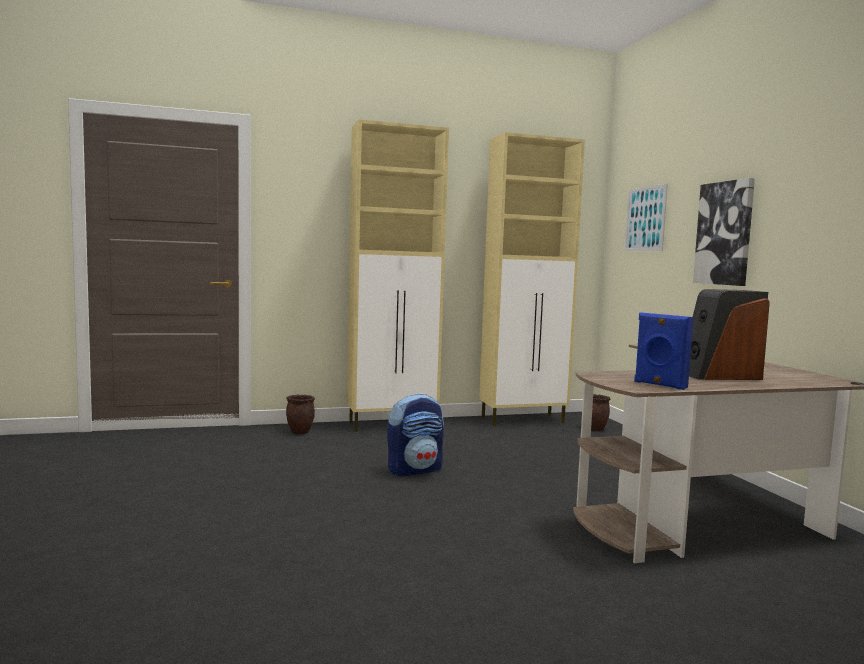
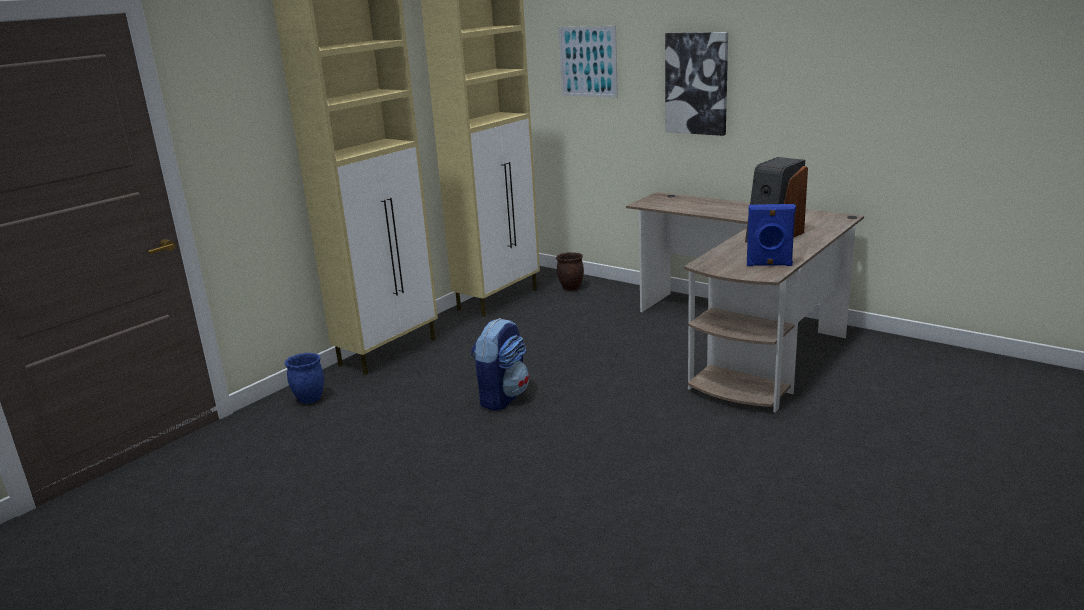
camera: 35 degrees left, 15 degrees up
brown planter [286,394,315,434] -> blue planter [285,353,324,404]

